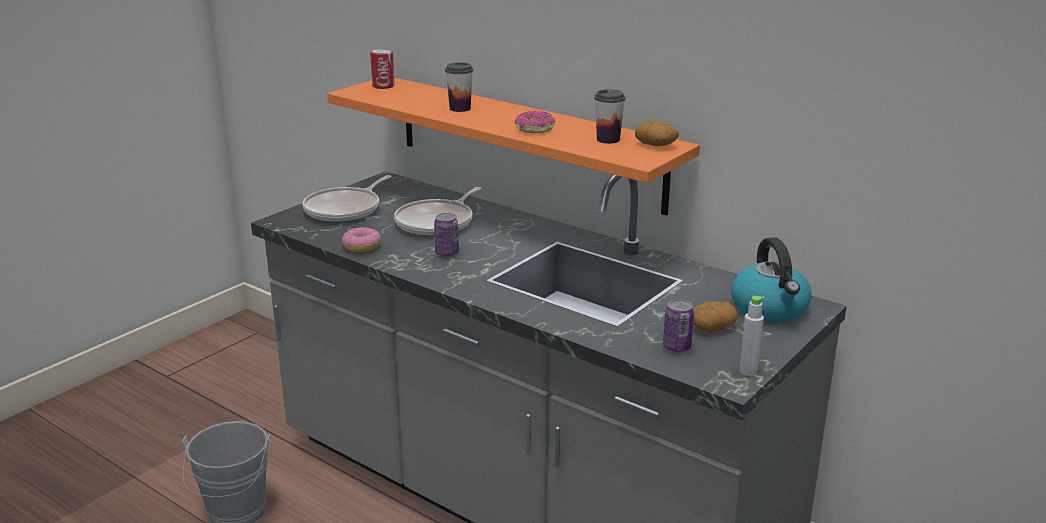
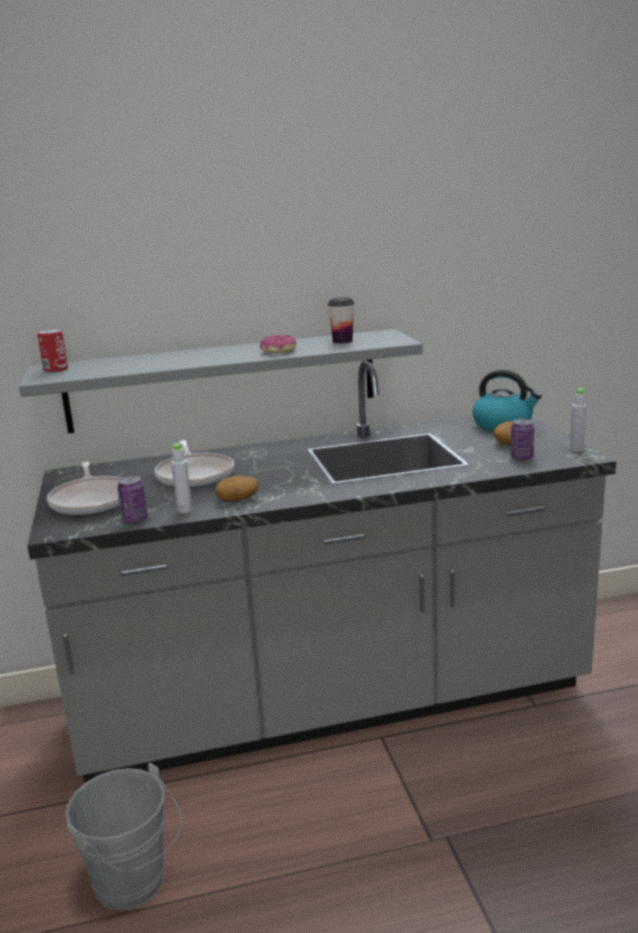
camera: 50 degrees left, 5 degrees down
orange shelf [327,78,700,216] -> grey shelf [19,329,423,433]
donut [342,227,381,252] -> grey bottle [170,443,193,514]
can [434,213,459,257] -> can moved to [117,476,148,523]
cup [445,62,473,112] -> none
potato [635,121,679,146] -> potato moved to [215,476,259,502]

